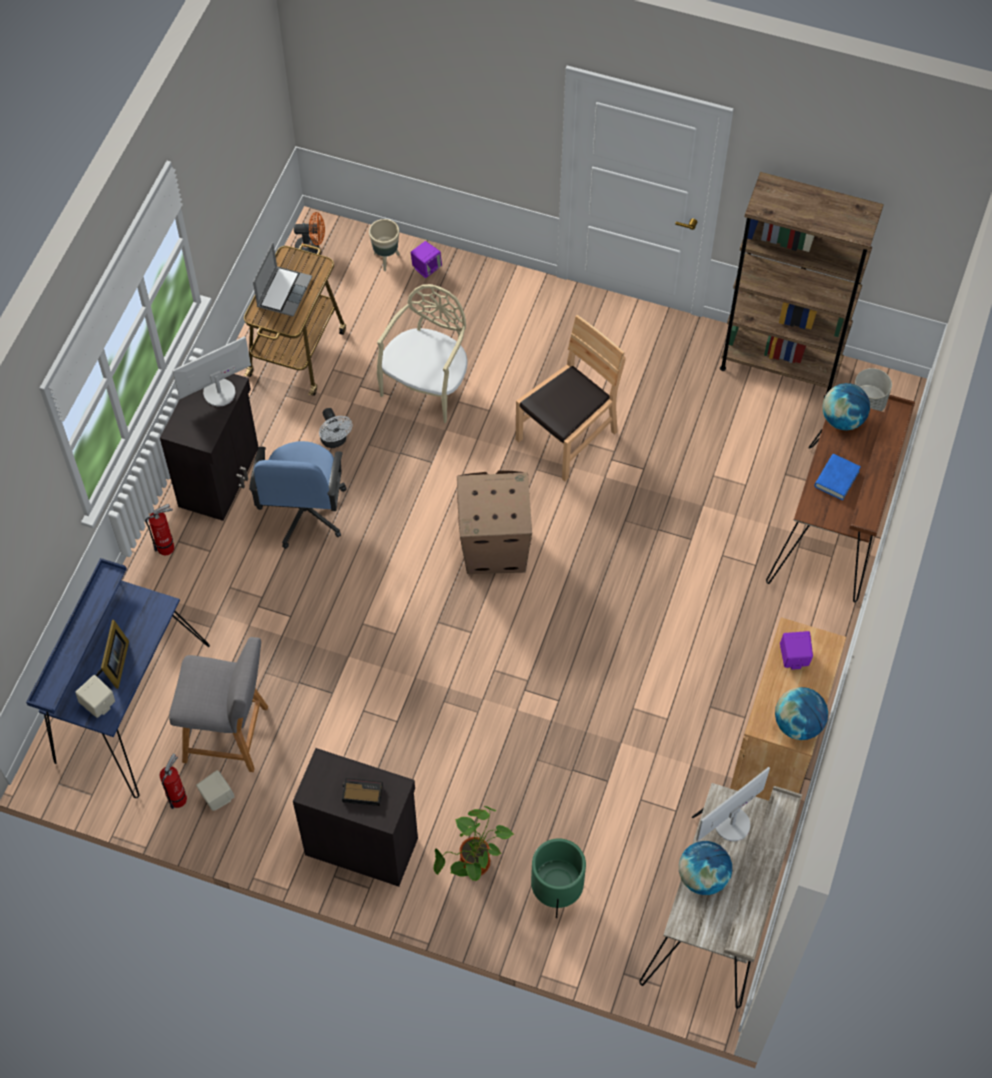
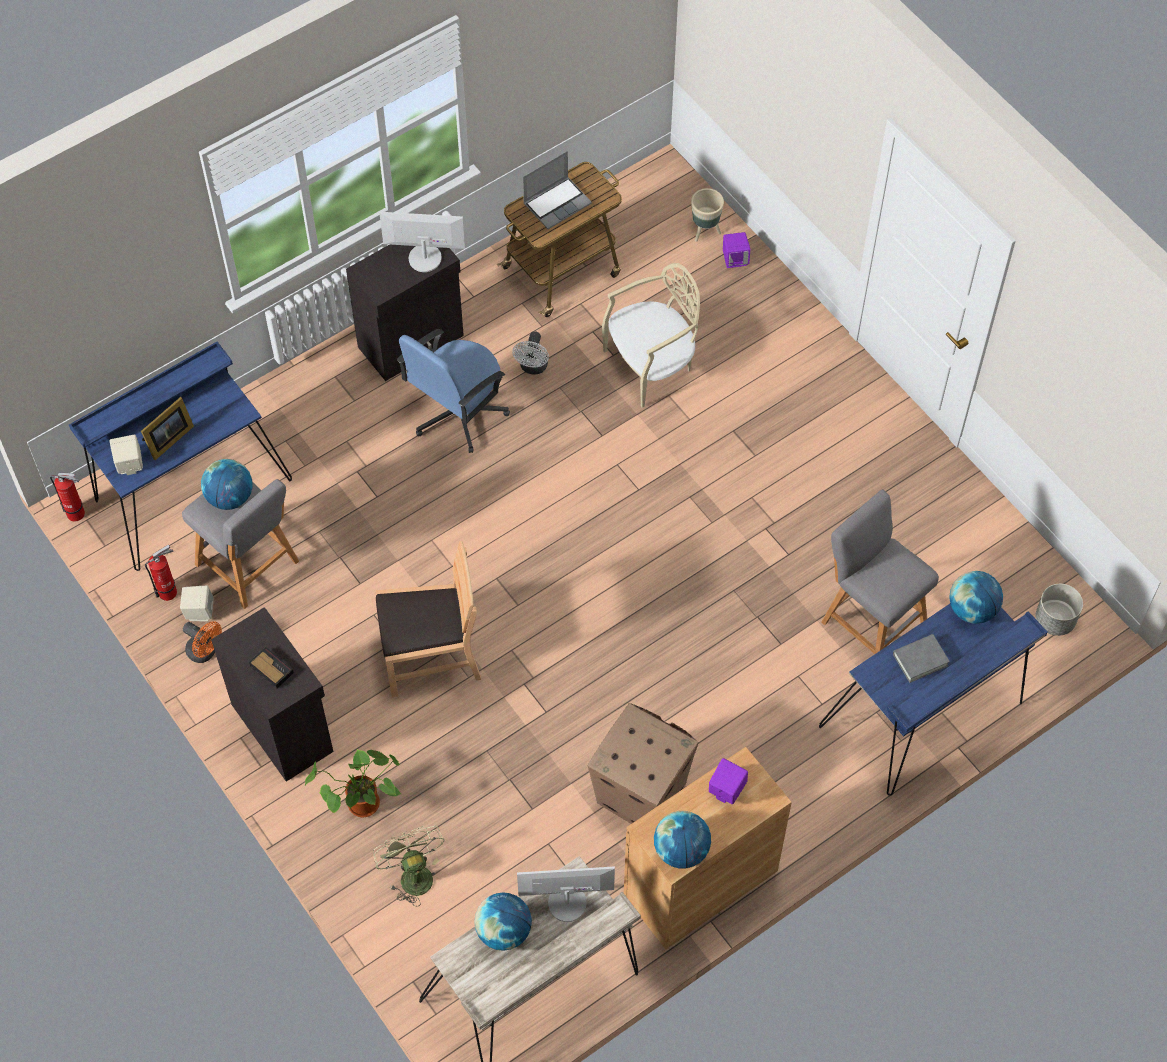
camera: 35 degrees right, 0 degrees up
fire extinguisher [145,504,174,555] -> fire extinguisher moved to [50,473,85,521]
orange fan [294,212,325,254] -> orange fan moved to [183,621,222,663]
cardboard box [457,471,532,574] -> cardboard box moved to [587,703,699,824]
brown chair [515,315,626,482] -> brown chair moved to [376,541,481,697]
green planter [531,838,586,918] -> green fan [373,826,445,907]
brown bookcase [720,172,884,398] -> none
brown desk [766,395,915,602] -> blue desk [819,604,1048,796]
blue book [815,454,861,500] -> grey book [893,634,950,683]
none -> globe [201,459,253,510]
none -> grey stool [821,489,939,654]

